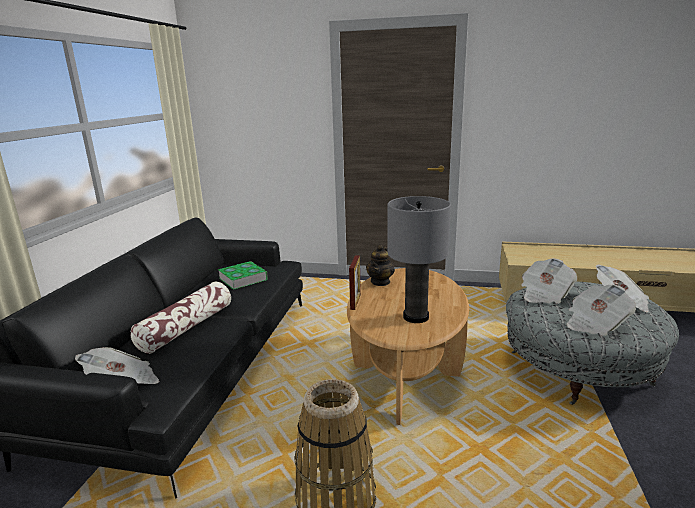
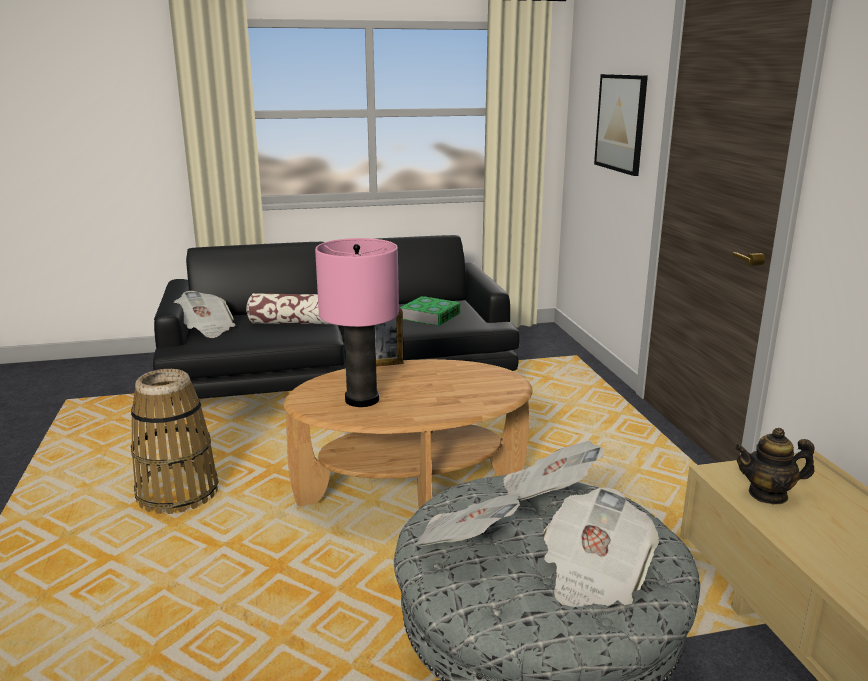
camera: 65 degrees right, 0 degrees up
teapot [366,245,395,286] -> teapot moved to [735,428,815,504]
grey table lamp [387,196,451,323] -> pink table lamp [315,238,399,407]
none -> picture [594,74,648,176]

